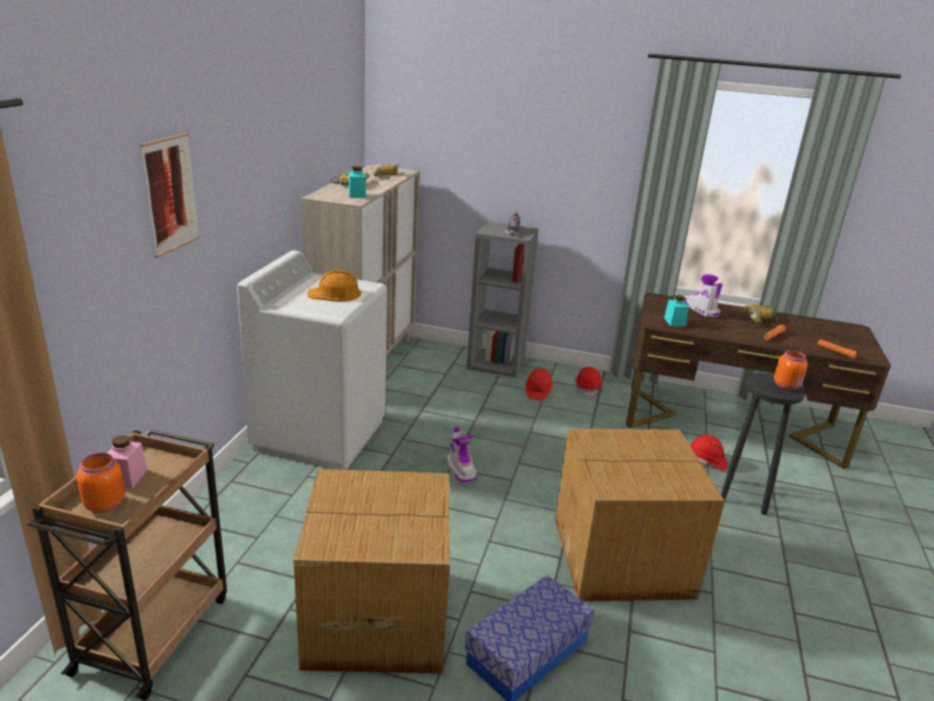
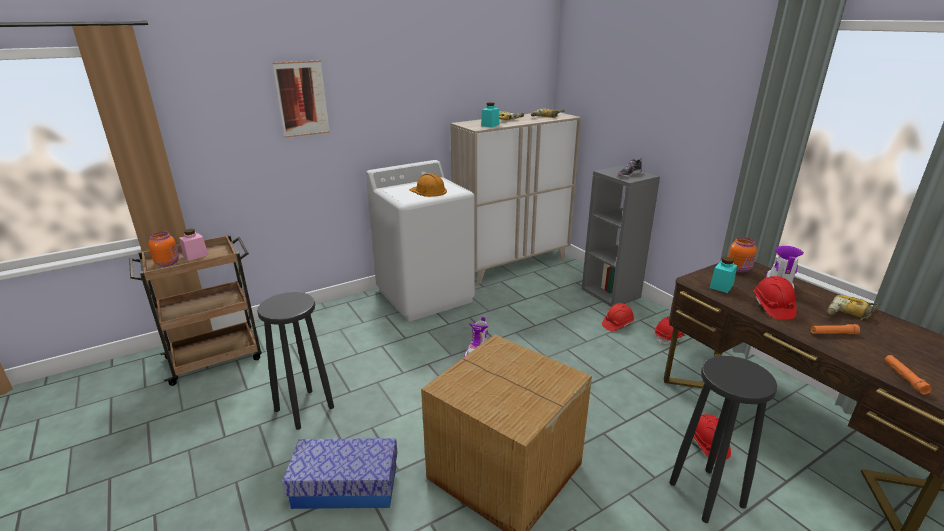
camera: 45 degrees right, 0 degrees up
cardboard box [294,469,450,674] -> black stool [257,292,334,430]
orange jar [774,350,808,390] -> orange jar moved to [728,237,757,273]
none -> red hard hat [753,276,797,320]

